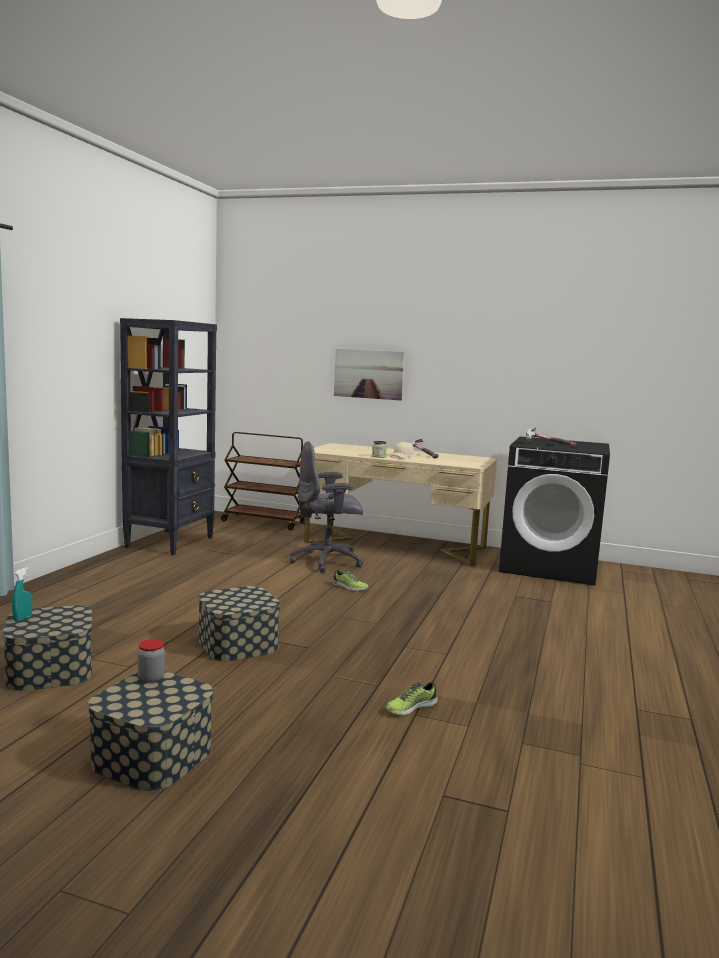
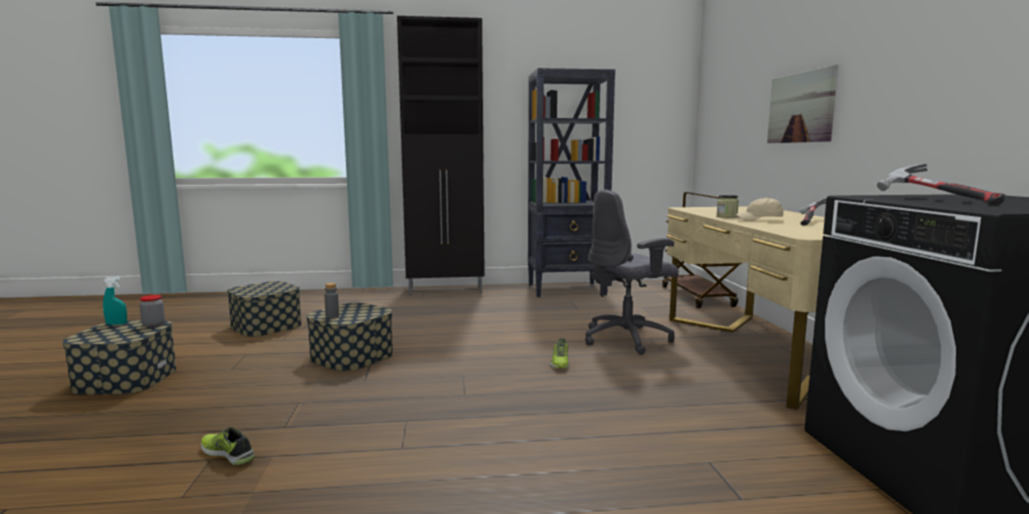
camera: 65 degrees right, 0 degrees up
turquoise spray bottle [12,567,32,622] -> turquoise spray bottle moved to [103,277,127,325]
grey office chair [290,441,363,573] -> grey office chair turned 75 degrees counterclockwise [585,189,679,355]
none -> grey bottle [324,283,339,318]
none -> black cabinet [397,16,485,295]

